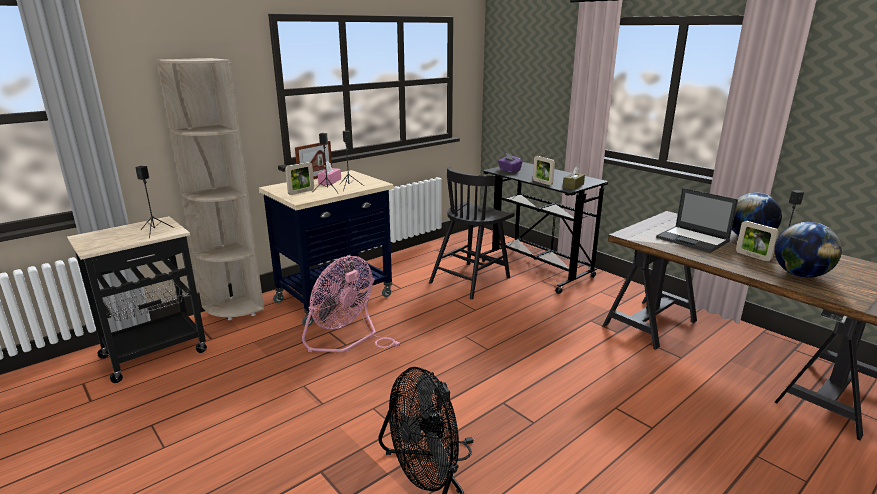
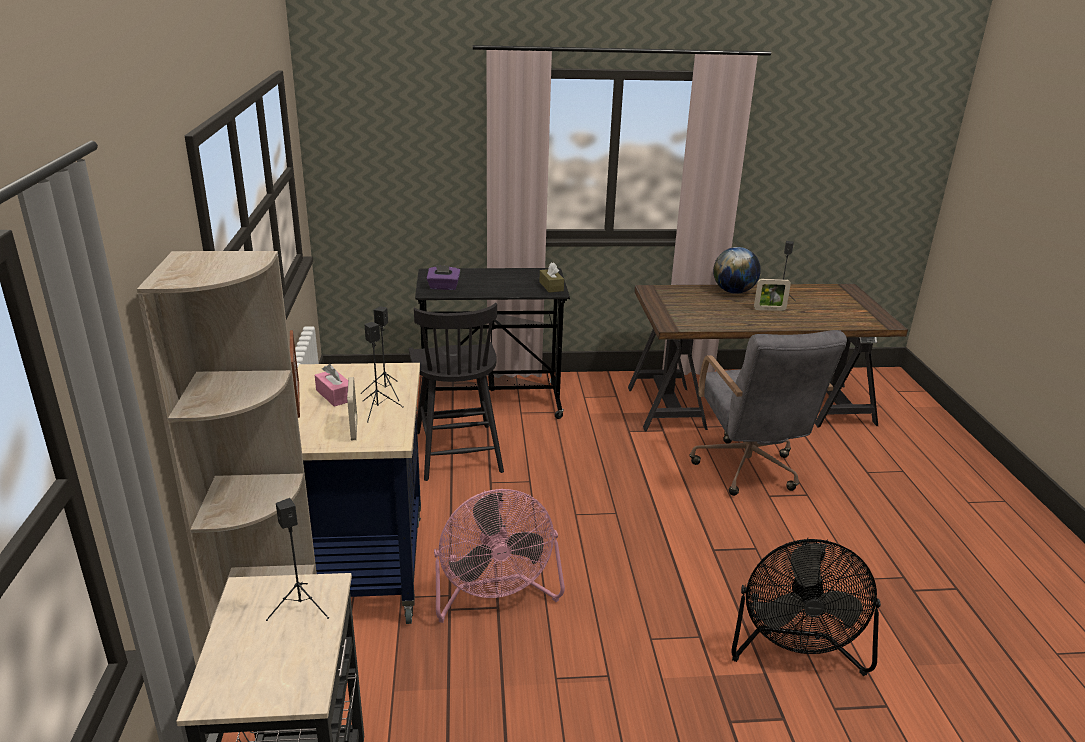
camera: 55 degrees left, 5 degrees up
pink fan [302,256,400,352] -> pink fan turned 90 degrees counterclockwise [434,489,565,623]
picture frame [533,156,555,185] -> none
laptop [656,188,738,253] -> none
globe [774,222,842,278] -> none
none -> grey office chair [689,330,847,496]

